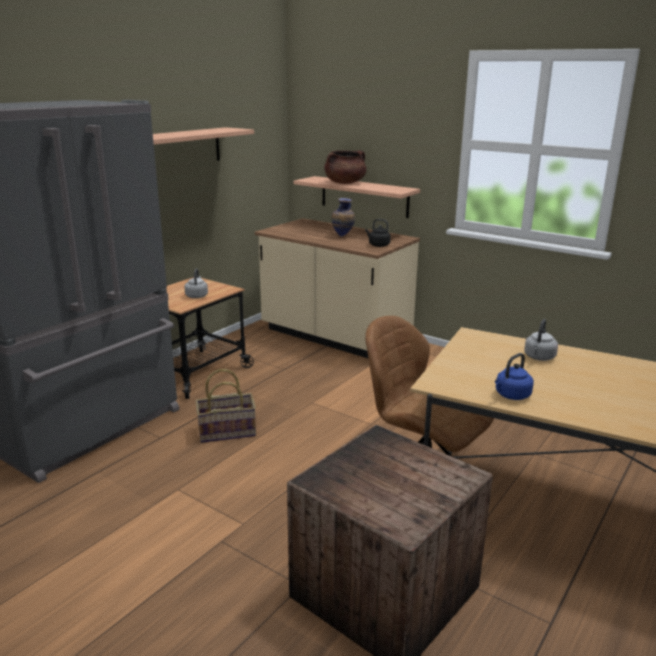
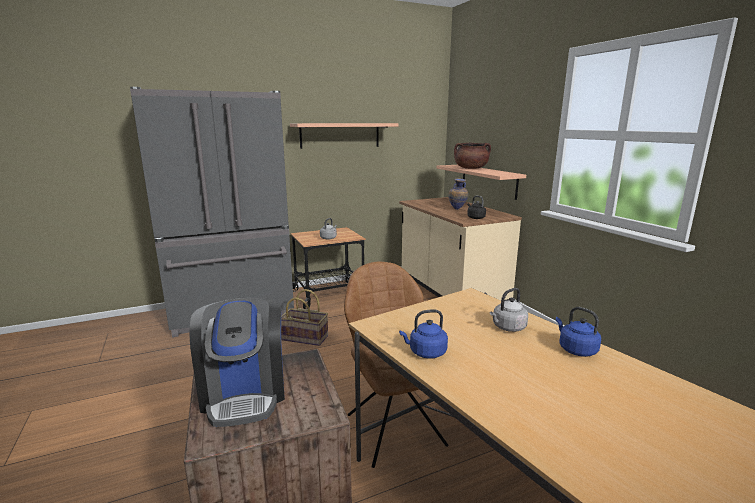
camera: 30 degrees right, 5 degrees down
none -> coffee machine [189,298,285,427]
none -> blue kettle [556,307,601,357]

